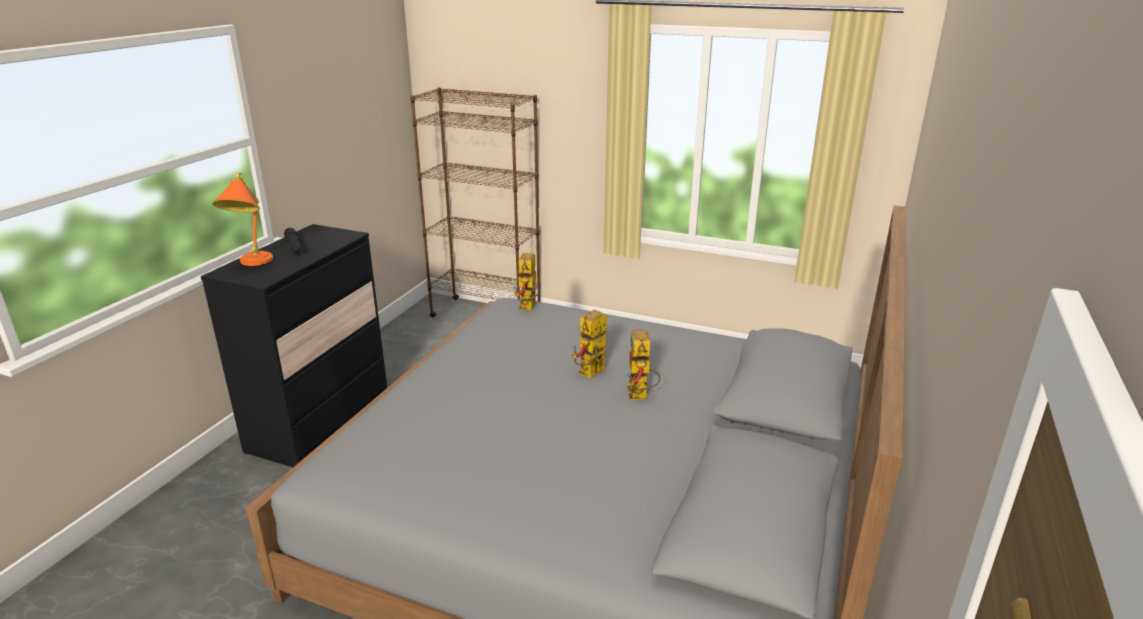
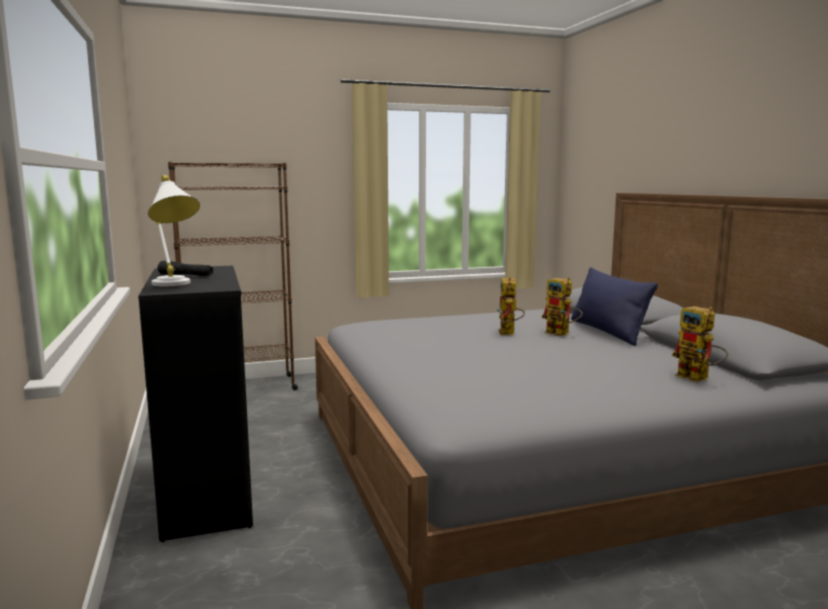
camera: 40 degrees left, 15 degrees down
orange table lamp [212,173,273,266] -> white table lamp [148,175,200,286]
toy robot [513,253,540,310] -> toy robot moved to [671,306,728,382]
none -> blue pillow [571,267,658,346]

